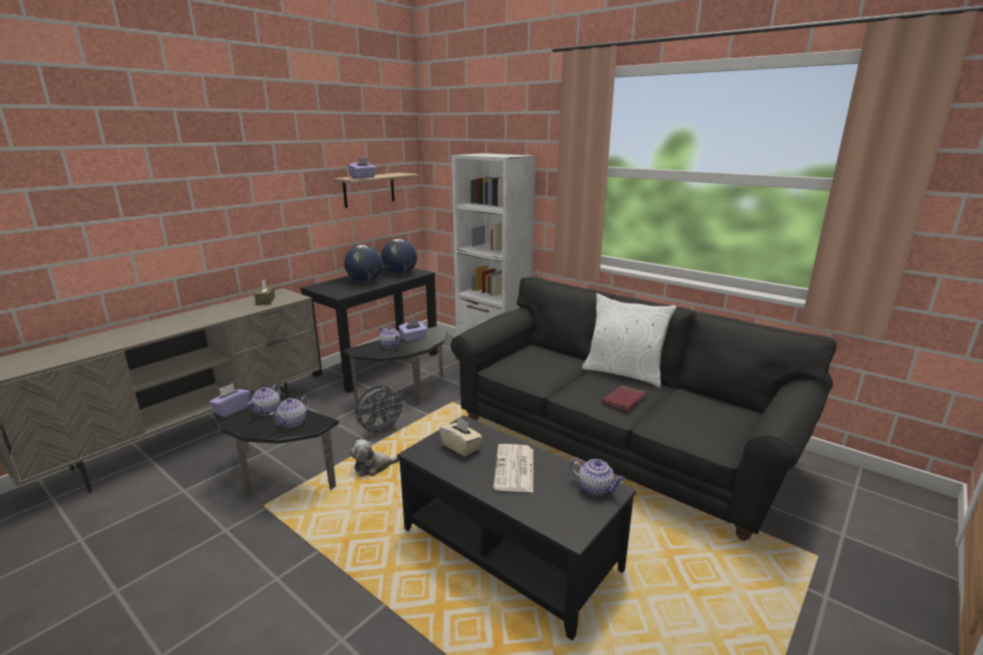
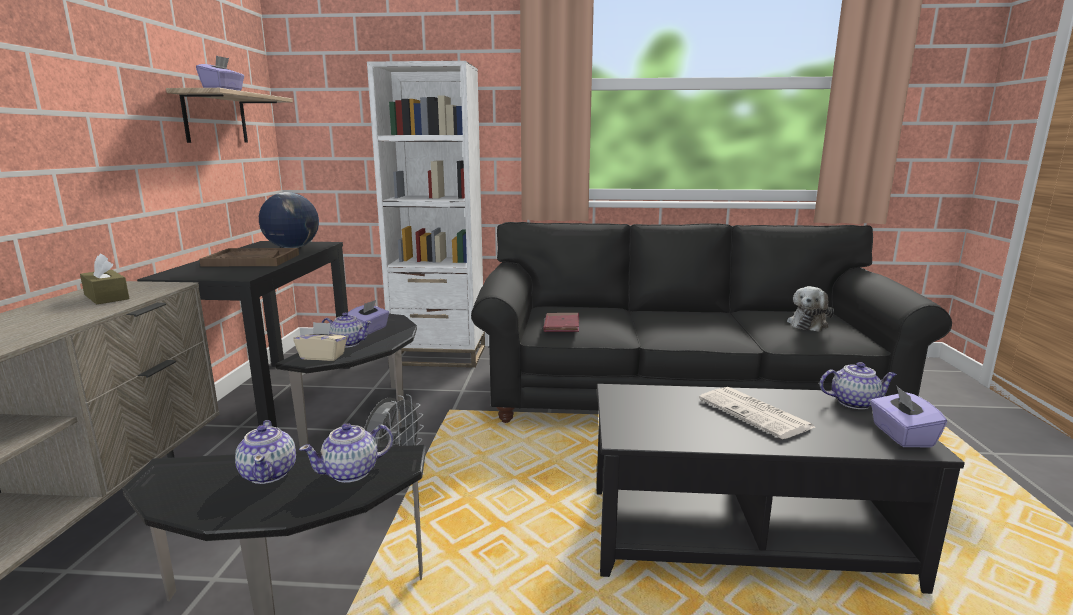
camera: 35 degrees left, 5 degrees down
purple tissue box [209,383,250,417] -> purple tissue box moved to [870,385,947,447]
teapot [269,396,310,428] -> teapot turned 60 degrees clockwise [299,423,393,483]
globe [344,245,383,283] -> brown tray [199,248,299,267]
plush toy [350,439,400,476] -> plush toy moved to [787,286,834,332]
beige tissue box [439,417,482,457] -> beige tissue box moved to [293,322,347,361]
white pillow [582,293,677,388] -> none
red book [602,385,647,411] -> red book moved to [543,313,579,332]

